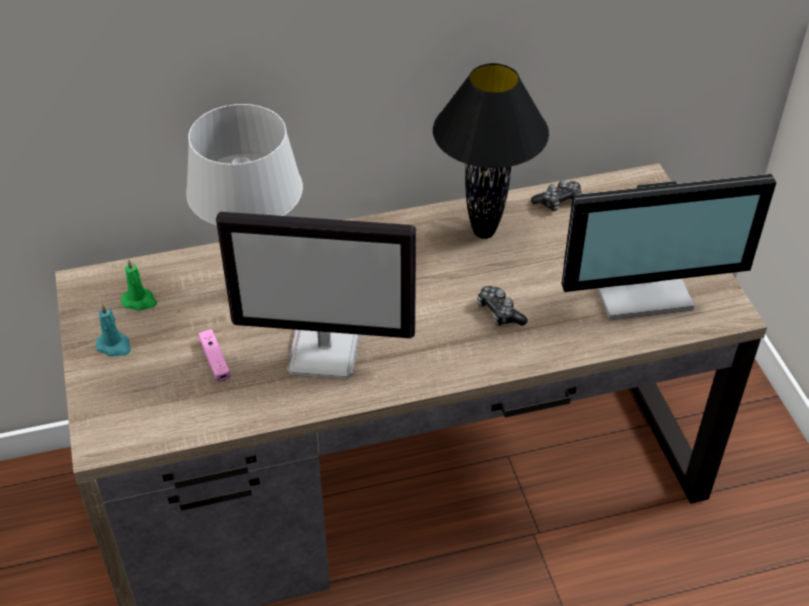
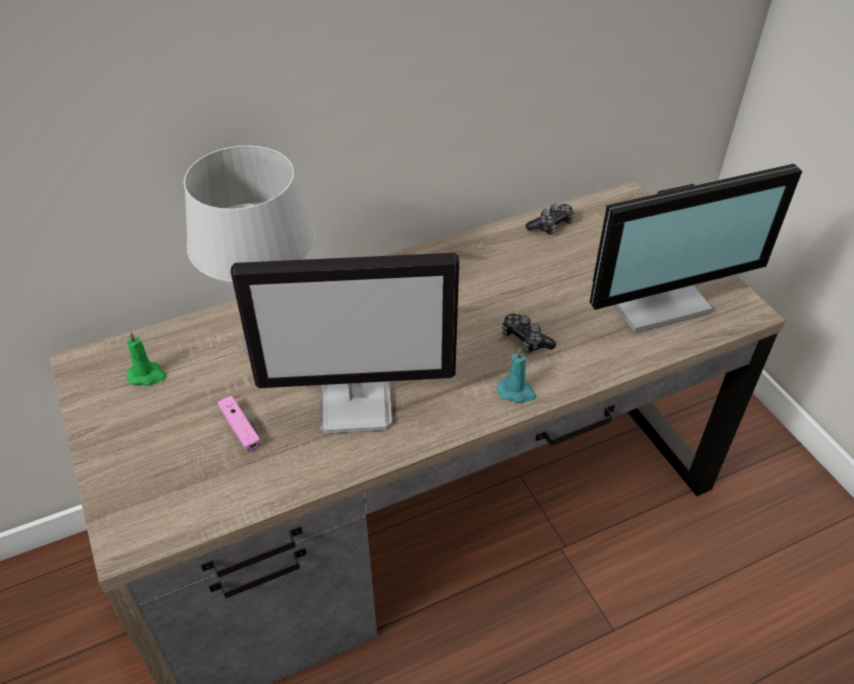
camera: 10 degrees left, 0 degrees up
turquoise candle [96,303,131,356] -> turquoise candle moved to [497,347,536,403]
black table lamp [433,63,549,239] -> none

